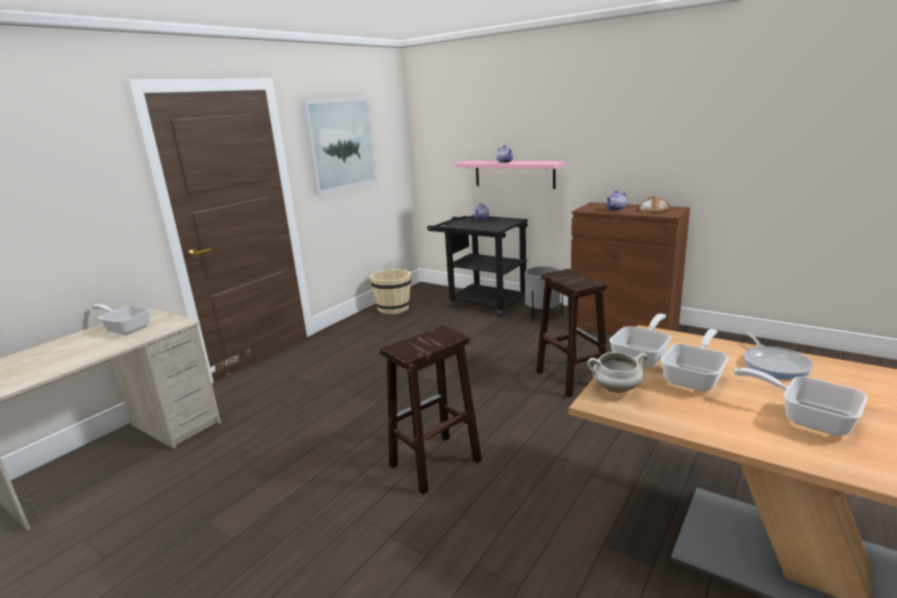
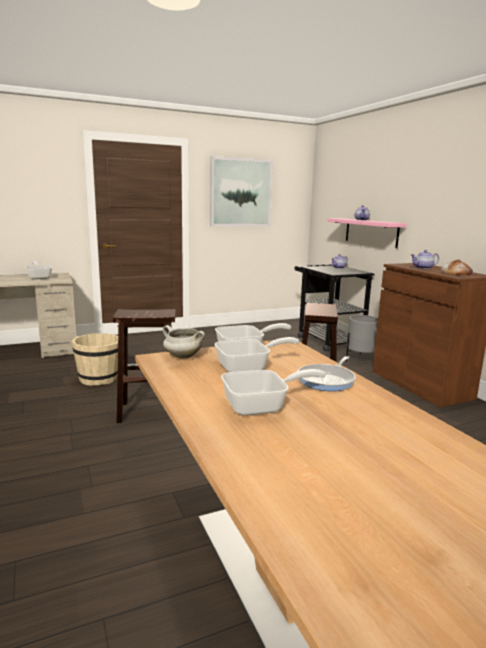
camera: 30 degrees right, 5 degrees down
beige bucket [370,269,411,314] -> beige bucket moved to [72,333,118,386]
frying pan [733,368,868,436] -> frying pan turned 90 degrees clockwise [221,369,326,416]

